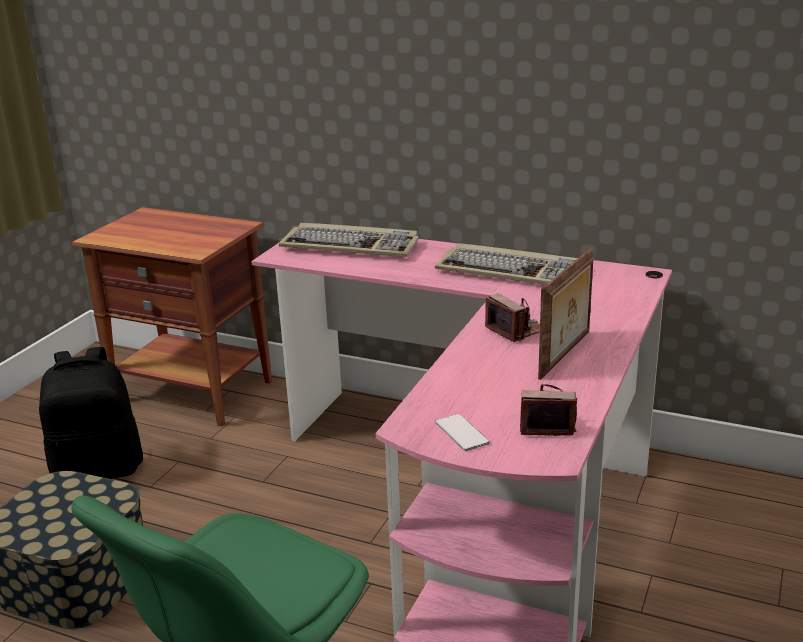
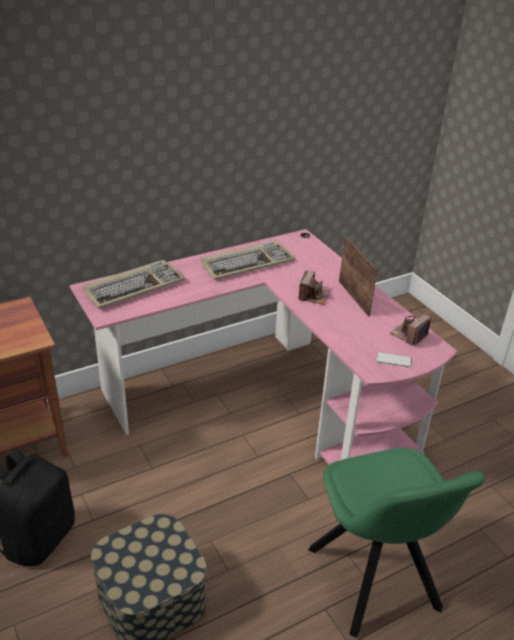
camera: 55 degrees left, 10 degrees up
camera [485,294,540,342] -> camera turned 105 degrees clockwise [298,270,331,305]

